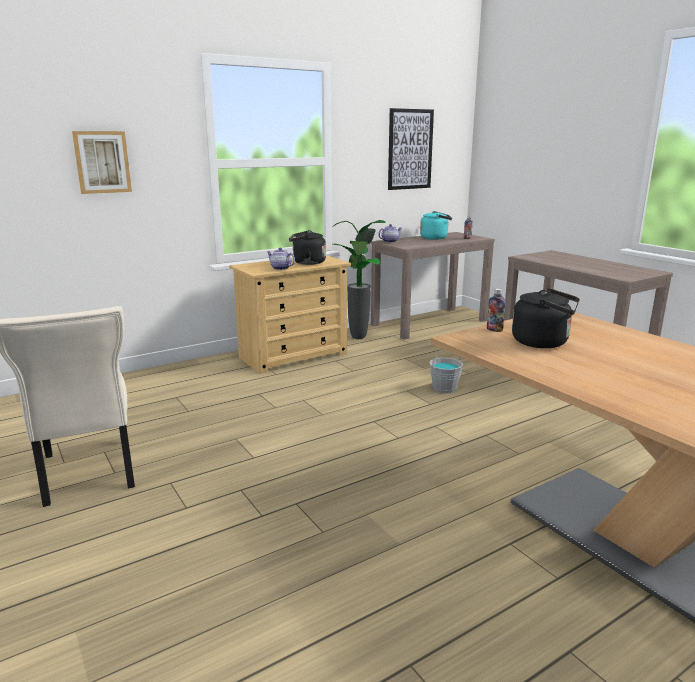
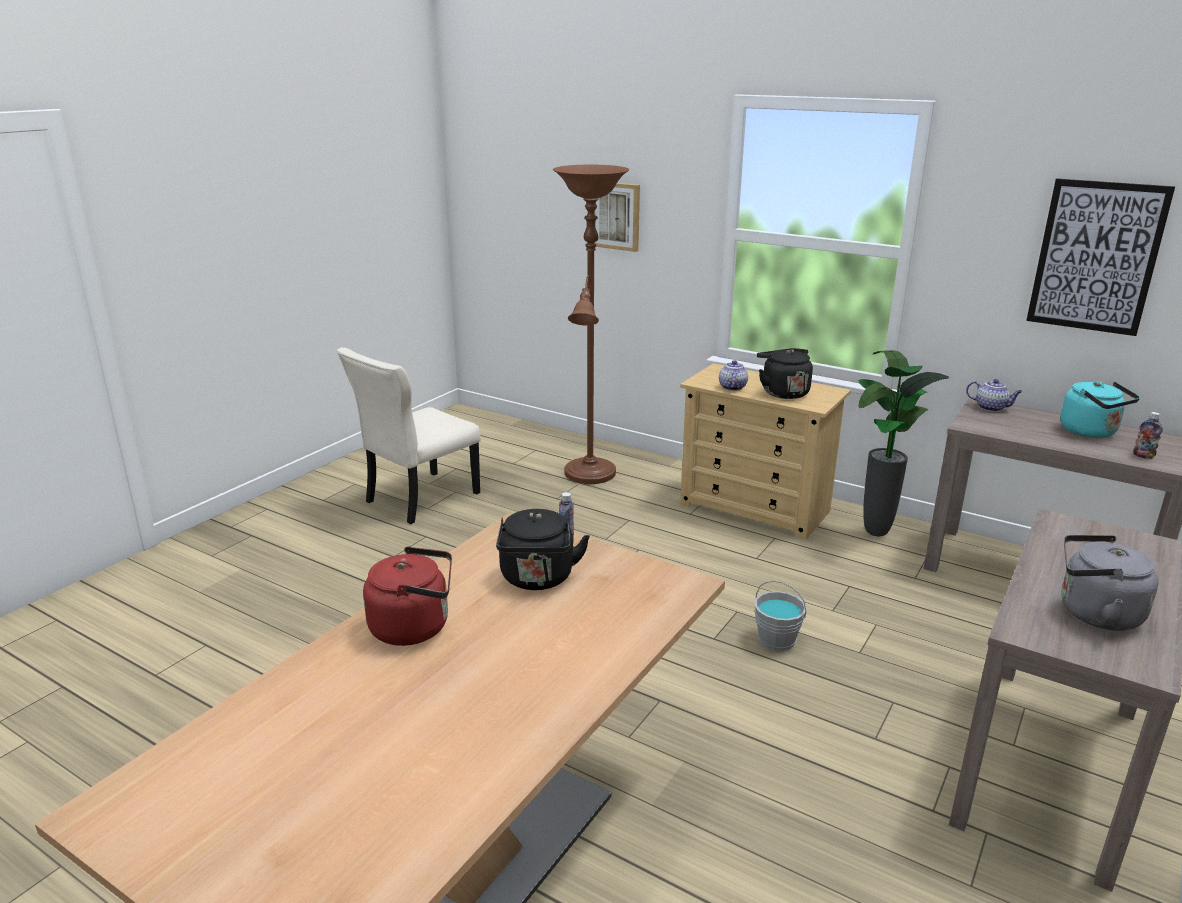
camera: 65 degrees right, 5 degrees up
none -> red kettle [363,546,452,646]
none -> brown floor lamp [553,165,629,484]
none -> grey kettle [1061,535,1159,631]

